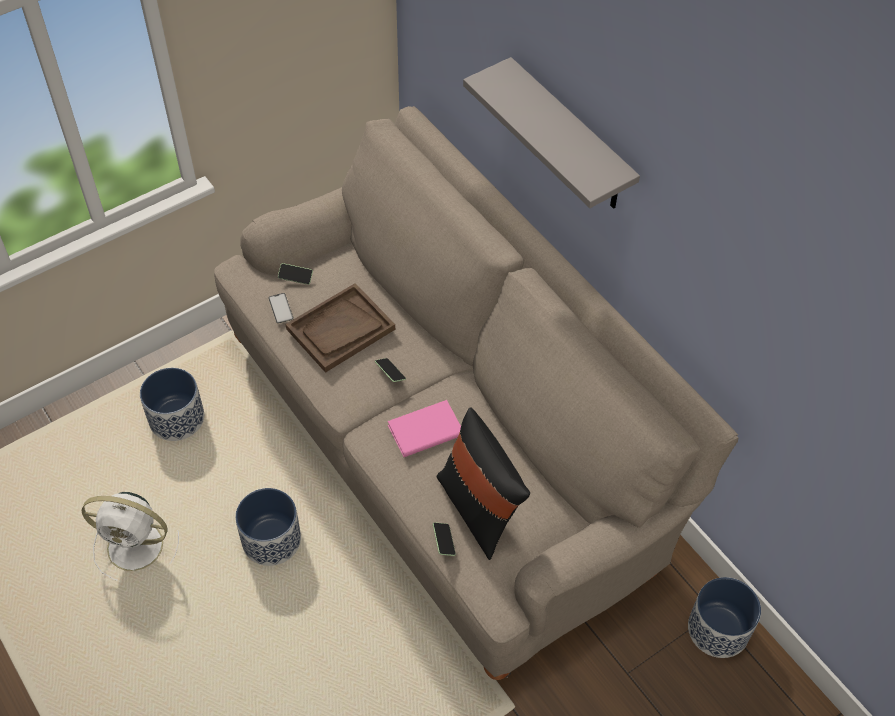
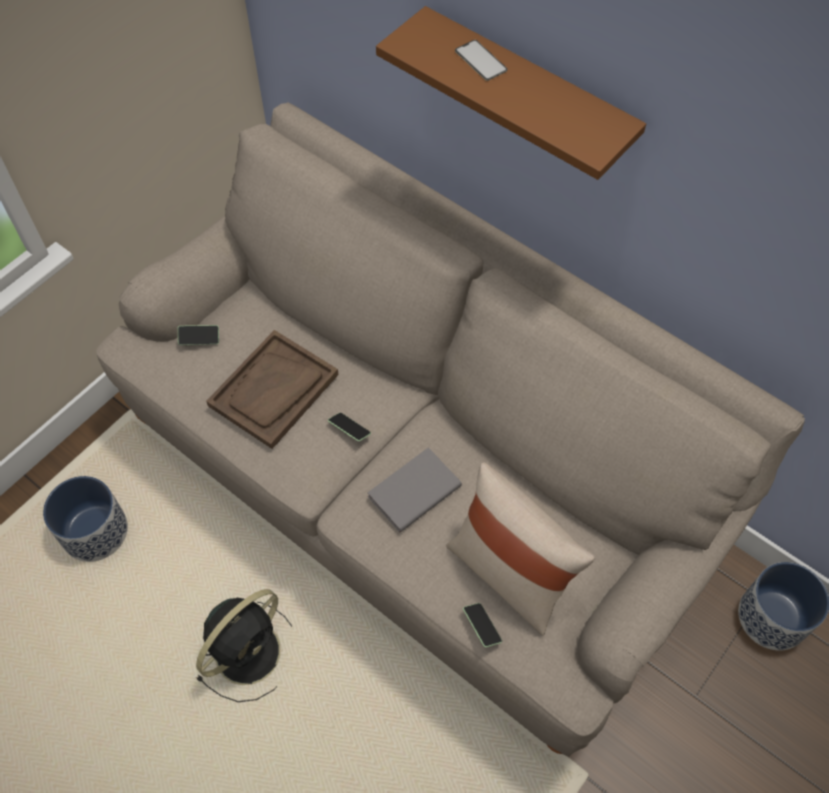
camera: 15 degrees left, 5 degrees up
white fan [82,492,179,580] -> none
planter [235,488,301,566] -> black fan [196,589,292,702]
phone [268,293,294,324] -> phone moved to [455,40,507,81]
pink book [388,400,461,457] -> grey book [367,447,462,532]
black pillow [436,407,530,560] -> beige pillow [446,462,595,636]
grey shelf [463,57,640,209] -> brown shelf [376,6,646,180]

